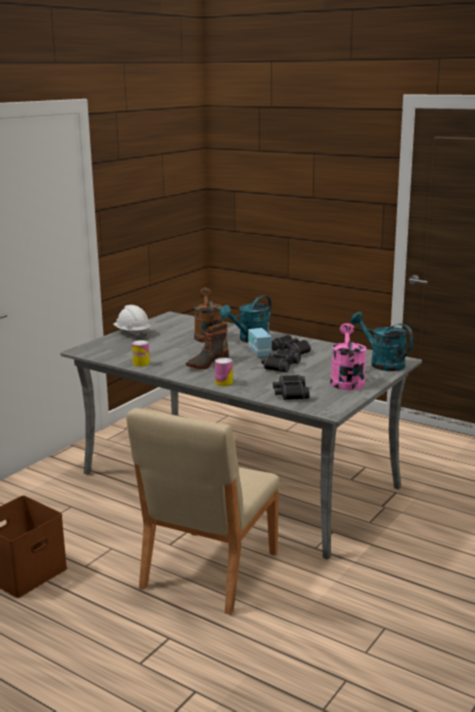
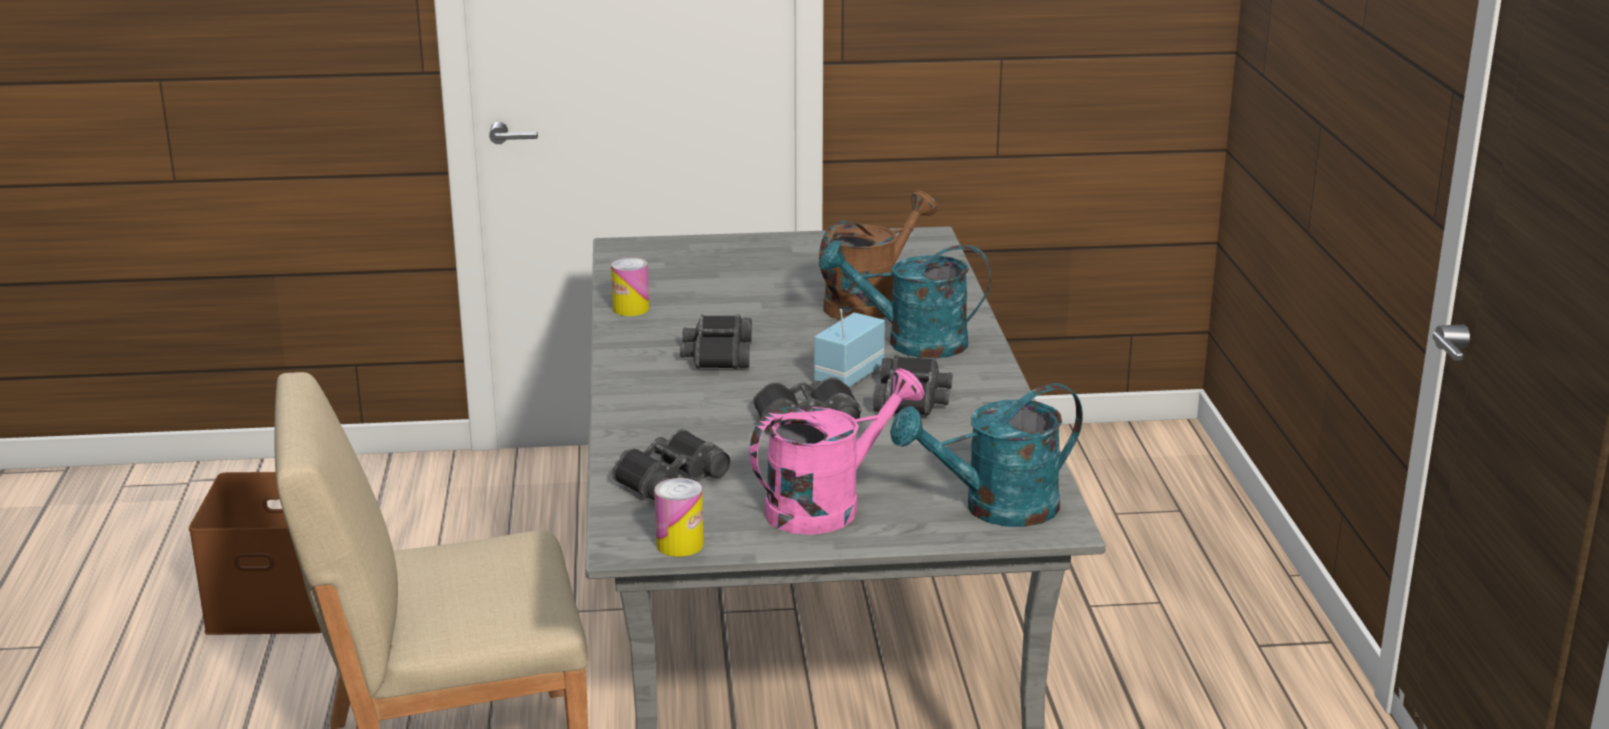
camera: 50 degrees right, 5 degrees up
white hard hat [114,305,151,338] -> none
boot [186,323,229,369] -> black binoculars [680,314,752,369]
can [215,358,233,386] -> can moved to [654,478,704,557]
turquoise watering can [351,312,413,371] -> turquoise watering can turned 120 degrees counterclockwise [890,383,1083,527]

